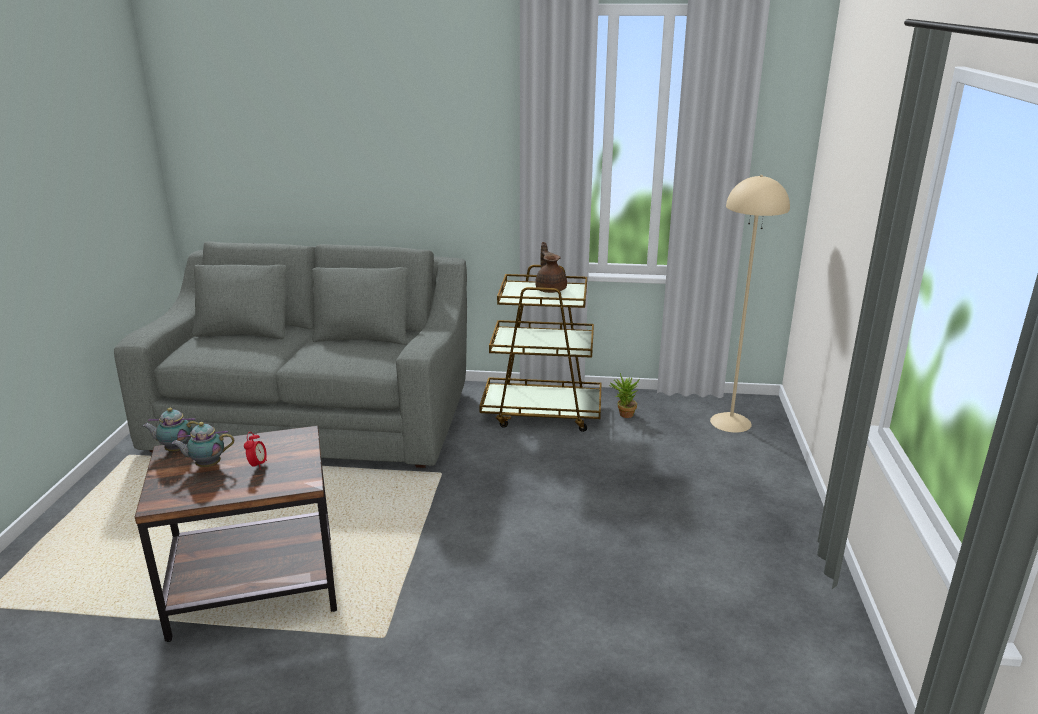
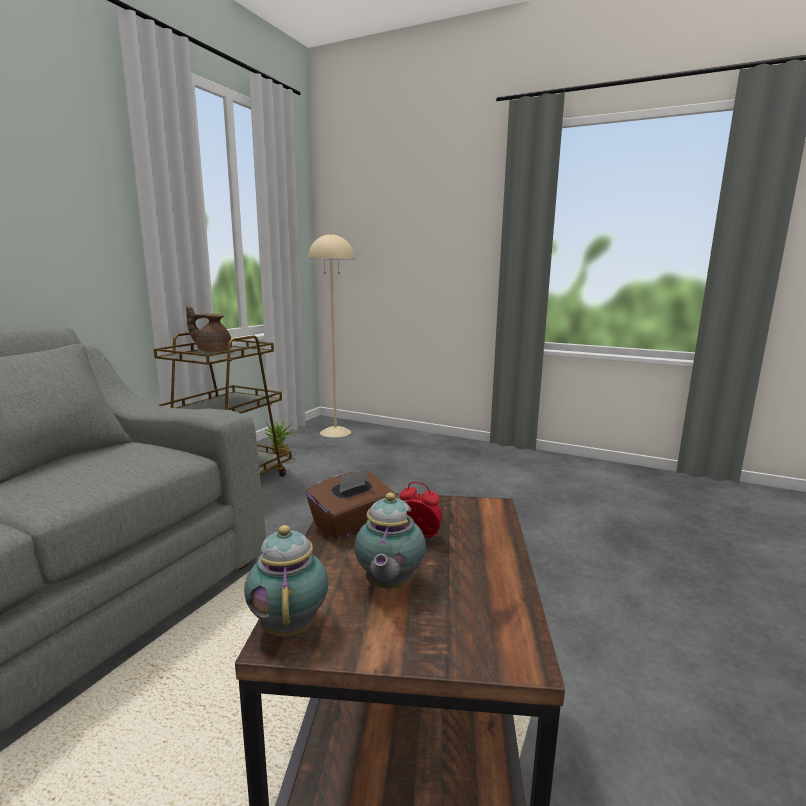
camera: 70 degrees left, 10 degrees down
teapot [143,408,198,451] -> teapot turned 150 degrees clockwise [244,525,328,636]
none -> brown tissue box [306,468,394,540]

